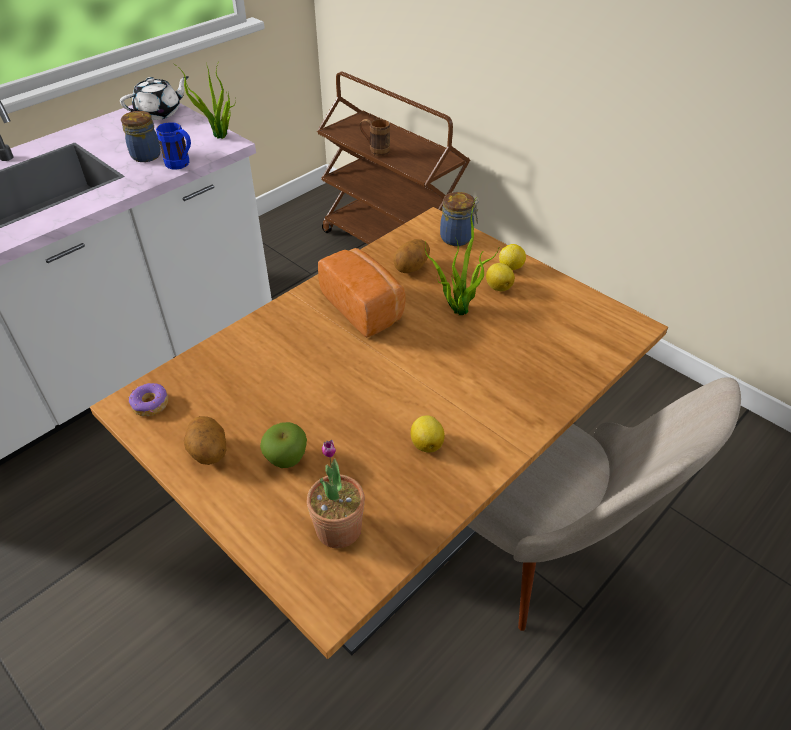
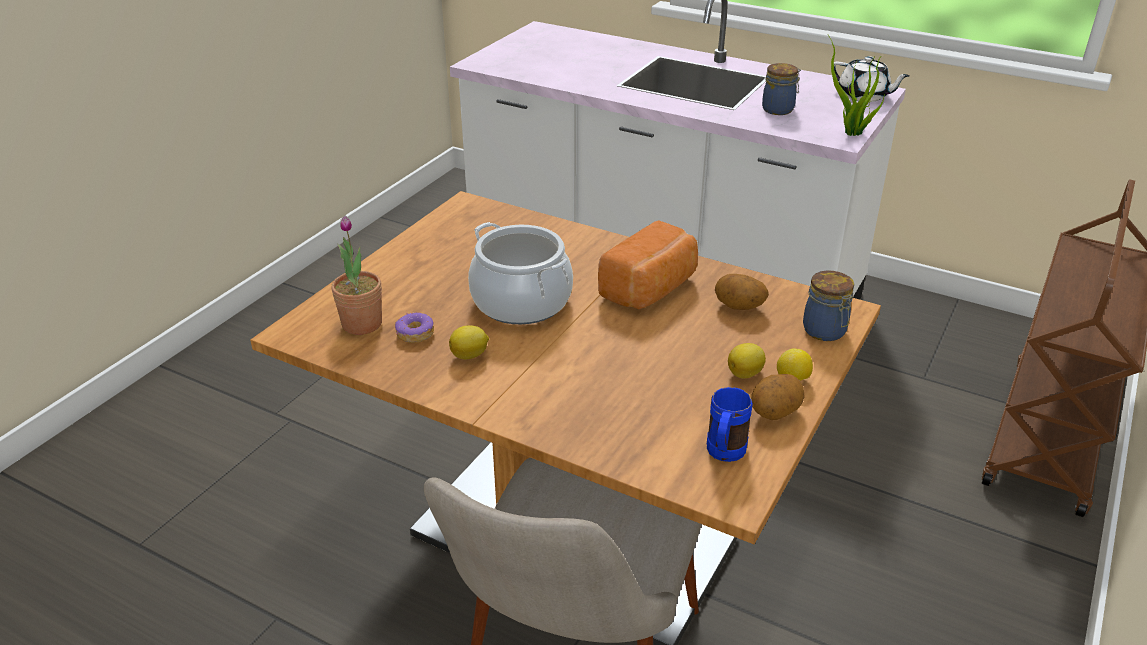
camera: 75 degrees right, 10 degrees down
donut [129,383,168,416] -> donut moved to [395,312,434,343]
blue mug [156,122,191,170] -> blue mug moved to [707,387,753,462]
potato [184,416,226,465] -> potato moved to [751,374,805,420]
apple [260,422,307,468] -> none
brown mug [359,119,390,156] -> none
potted plant [425,199,499,315] -> none
none -> cooking pot [468,222,573,324]

